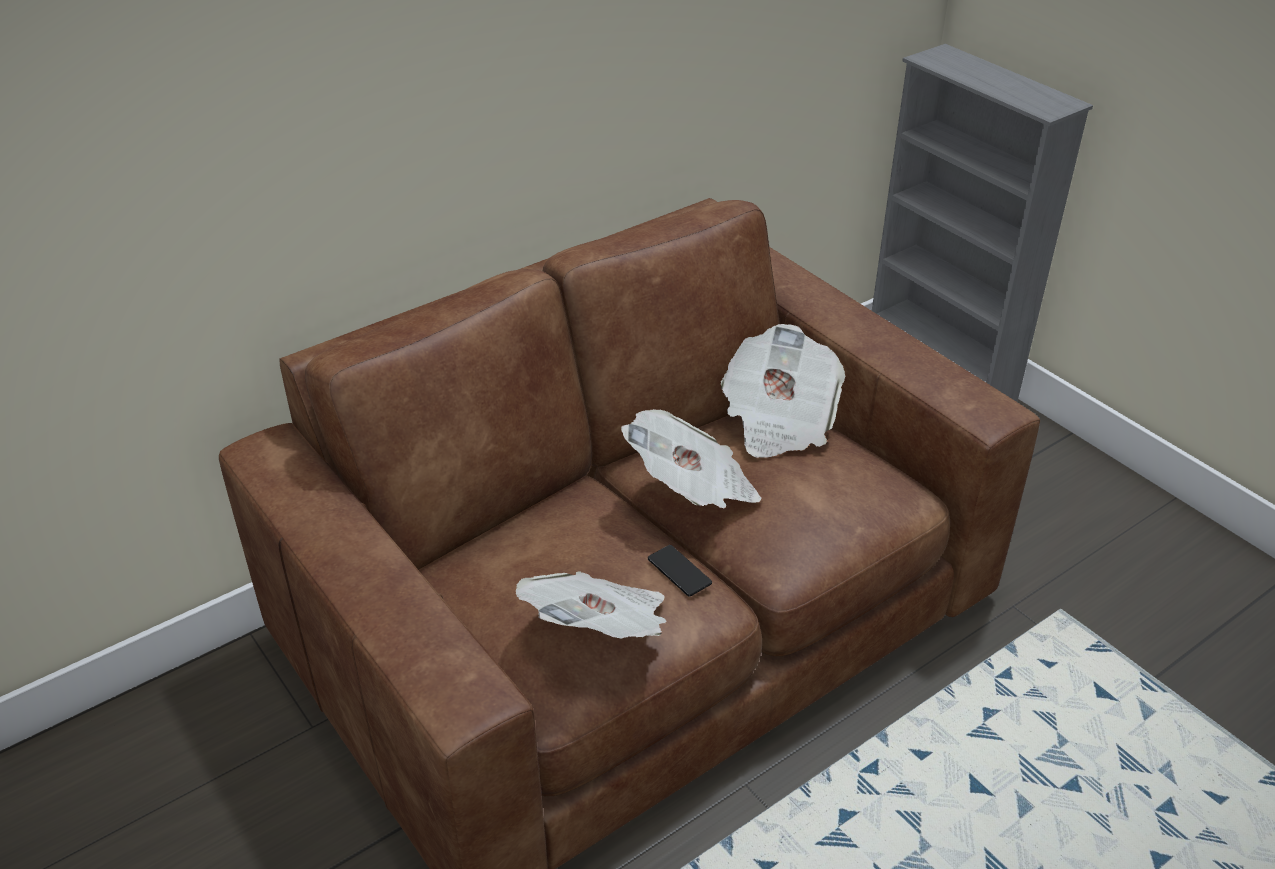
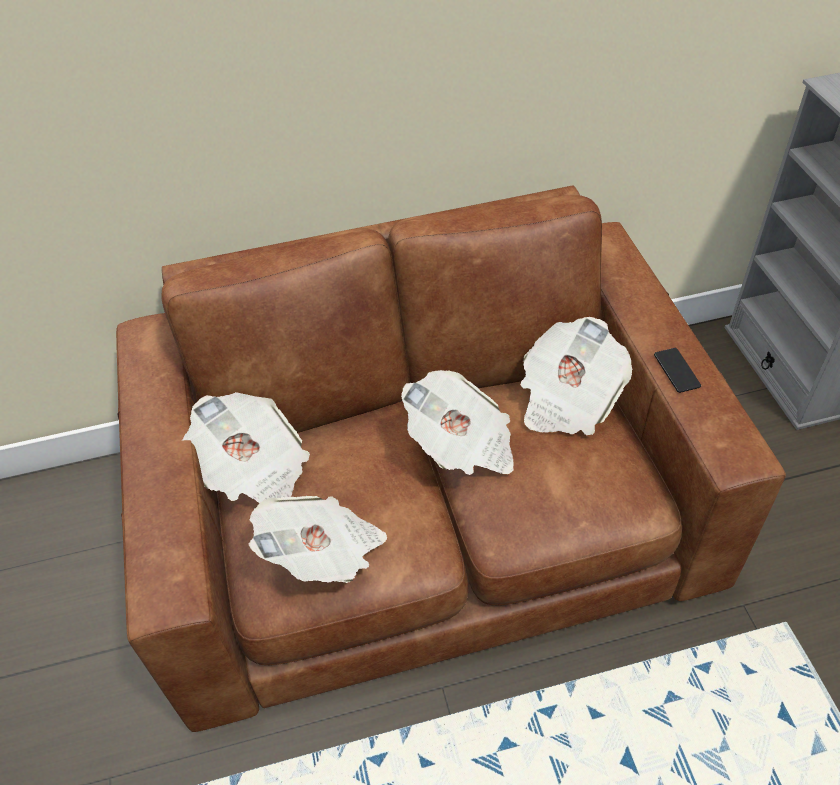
camera: 25 degrees right, 10 degrees up
phone [648,545,712,597] -> phone moved to [654,348,701,393]
none -> newspaper [182,392,310,503]

